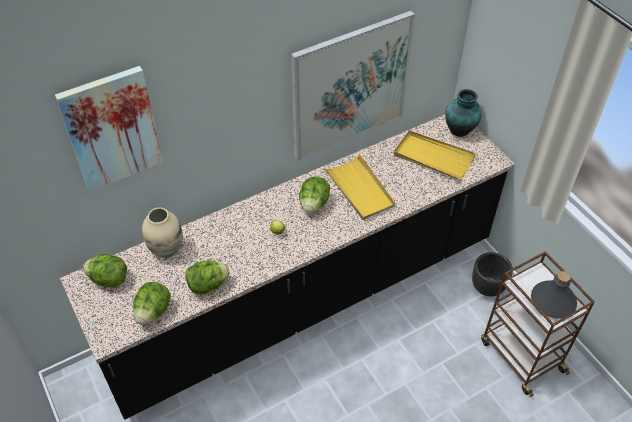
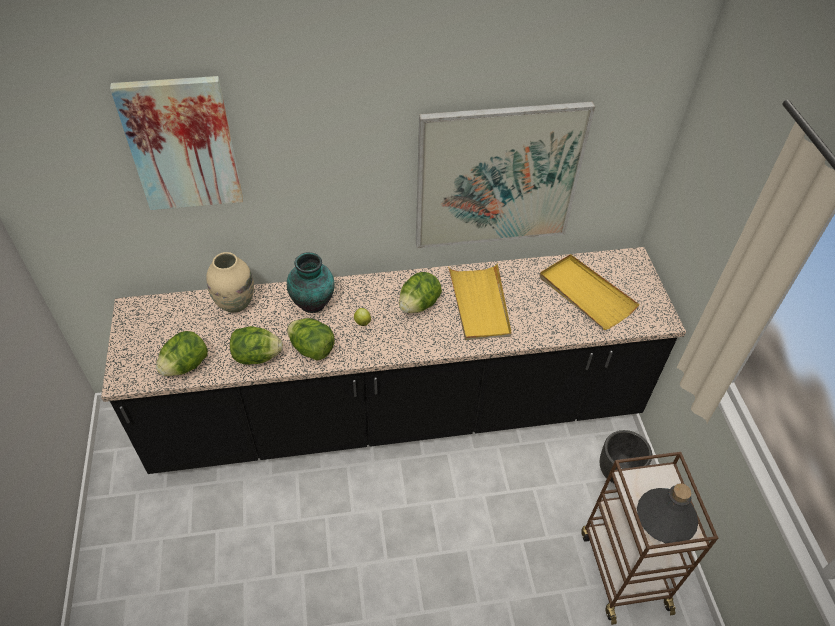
camera: 20 degrees right, 0 degrees up
lettuce [83,254,127,287] -> lettuce moved to [287,318,335,360]
vase [445,89,482,137] -> vase moved to [287,252,335,313]

